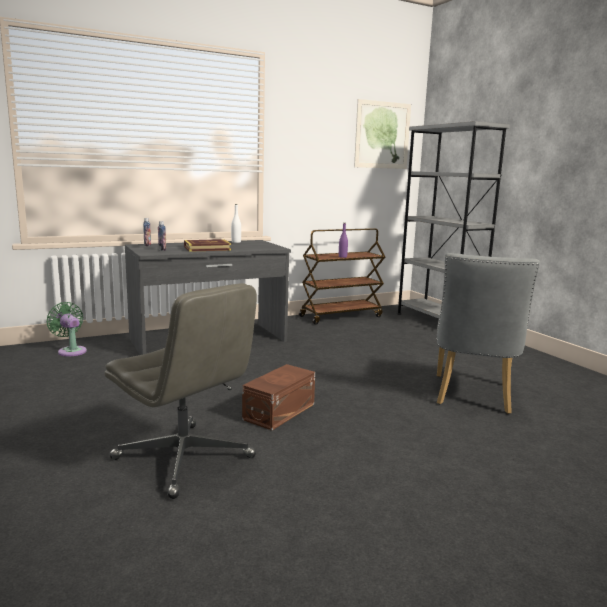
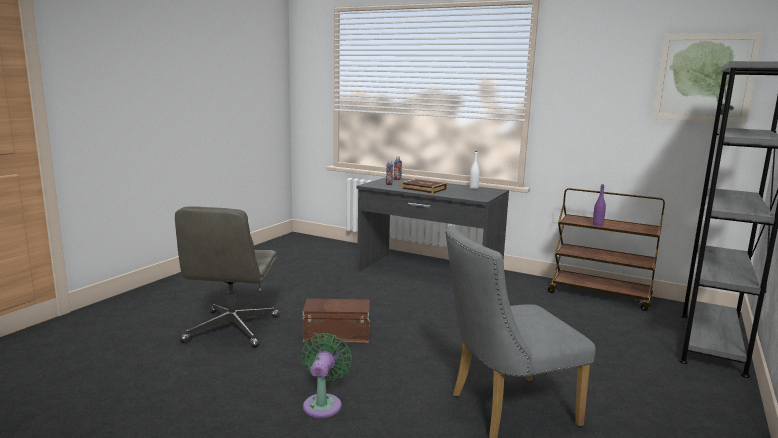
camera: 55 degrees right, 0 degrees up
green fan [47,302,87,357] -> green fan moved to [302,333,352,418]

